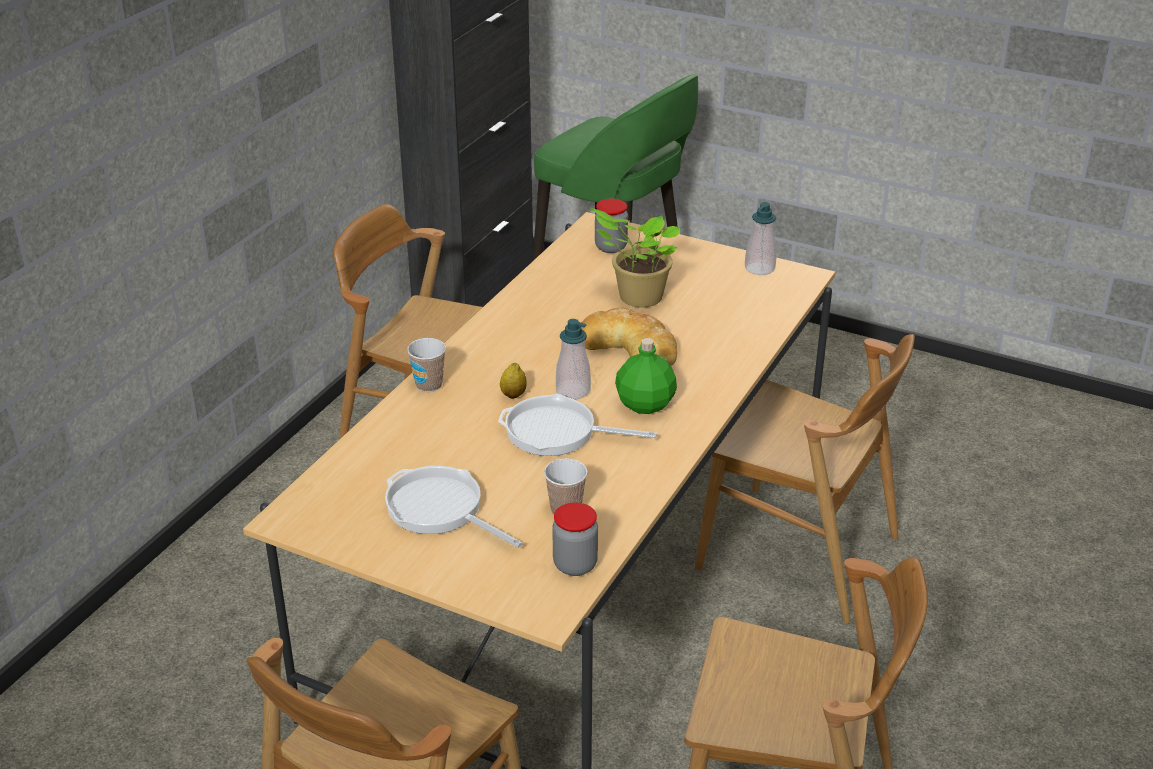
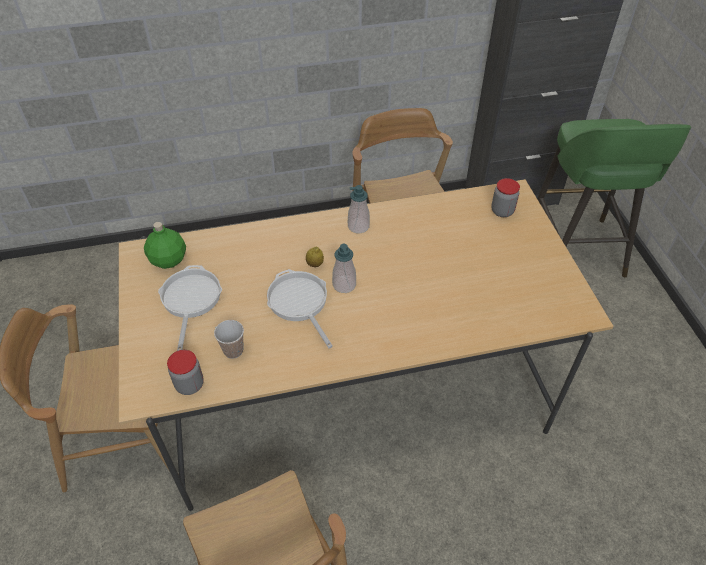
camera: 50 degrees right, 15 degrees up
cup [407,338,446,392] -> none
bread [581,308,677,366] -> none
potted plant [590,208,680,308] -> none
green bottle [615,338,677,414] -> green bottle moved to [144,222,186,269]
brown chair [695,334,915,623] -> none
soap dispenser [745,202,777,275] -> soap dispenser moved to [348,185,370,233]

